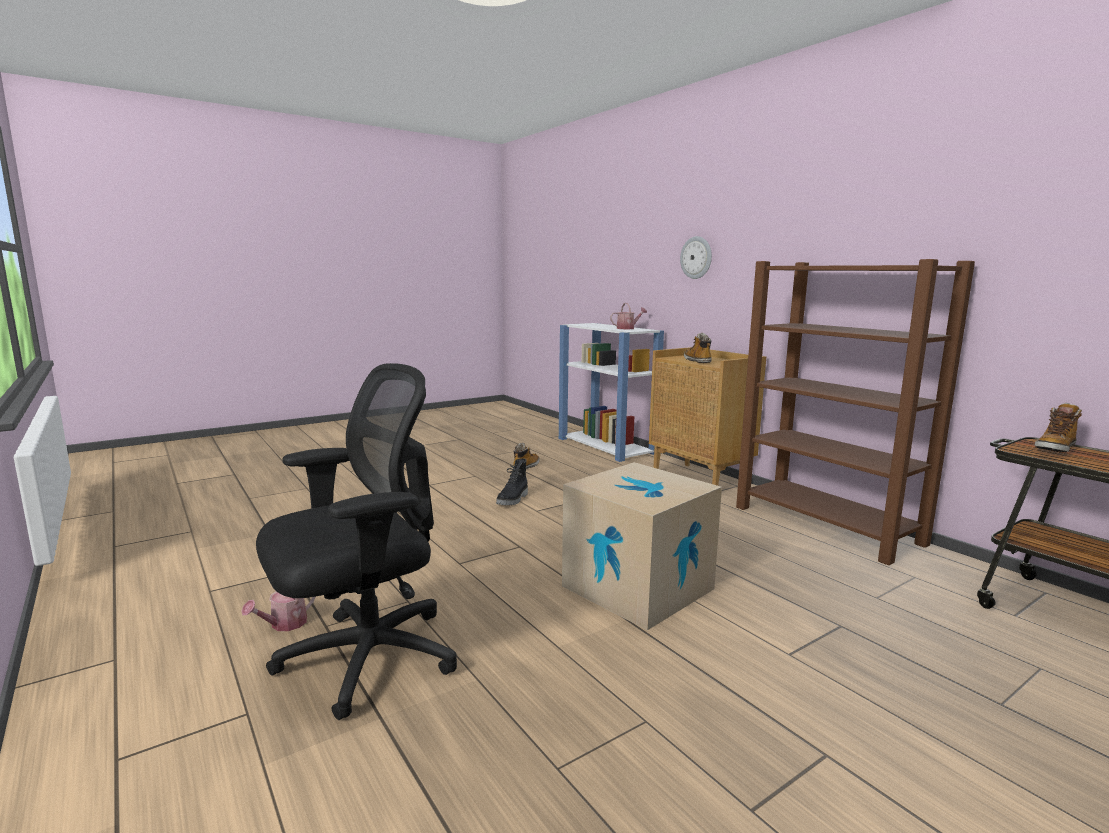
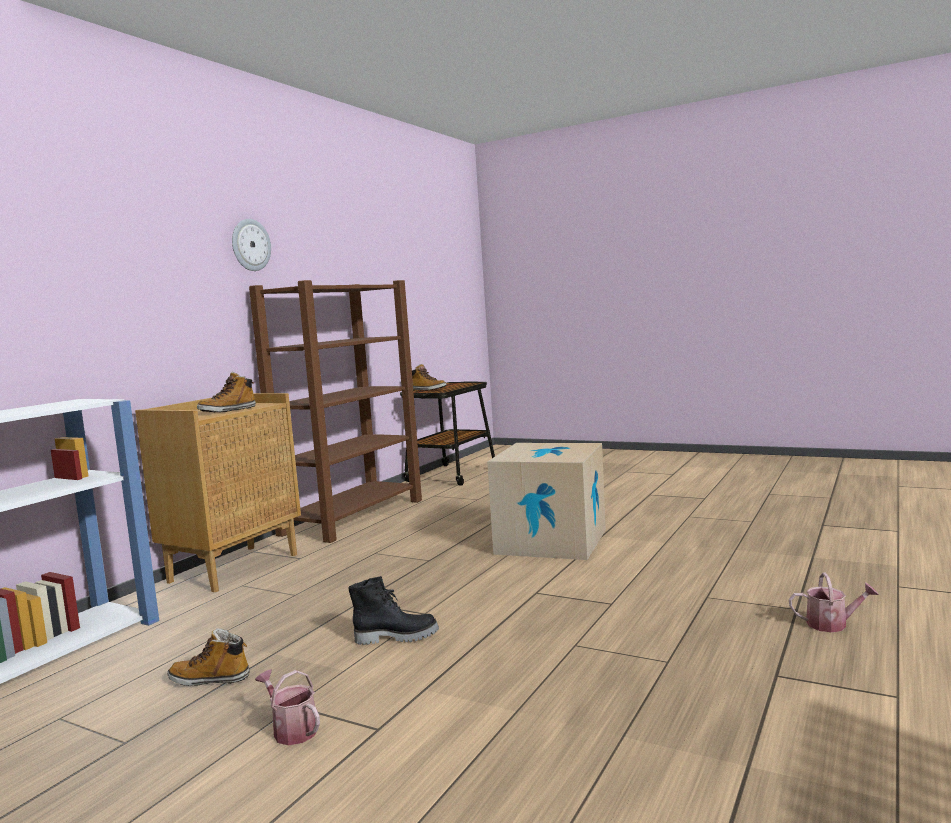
camera: 115 degrees left, 5 degrees down
black office chair [256,363,457,720] -> none
watering can [610,303,647,329] -> watering can moved to [255,669,320,745]
wall clock [680,236,712,279] -> wall clock moved to [232,219,271,271]

